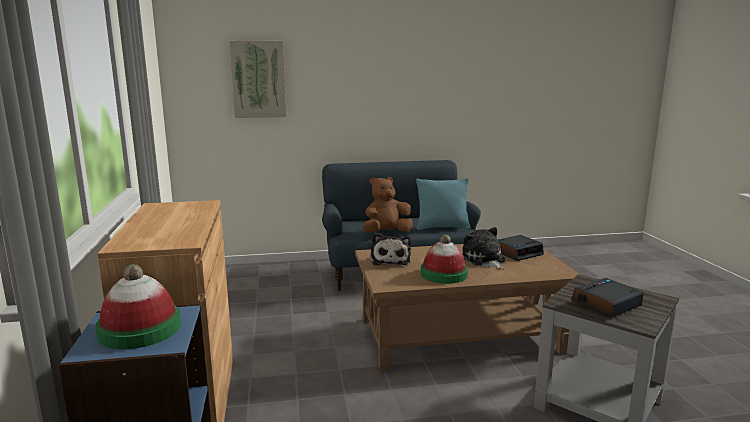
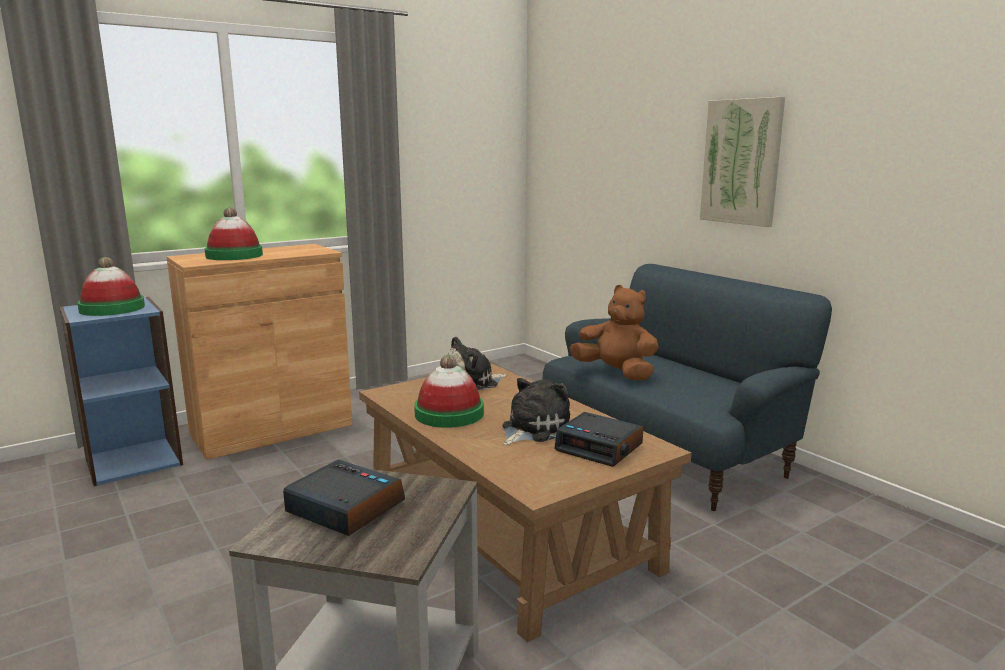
camera: 65 degrees right, 0 degrees up
picture [229,40,286,118] -> picture moved to [700,97,785,227]
turquoise pillow [416,178,470,230] -> none
none -> hat [205,207,263,260]

